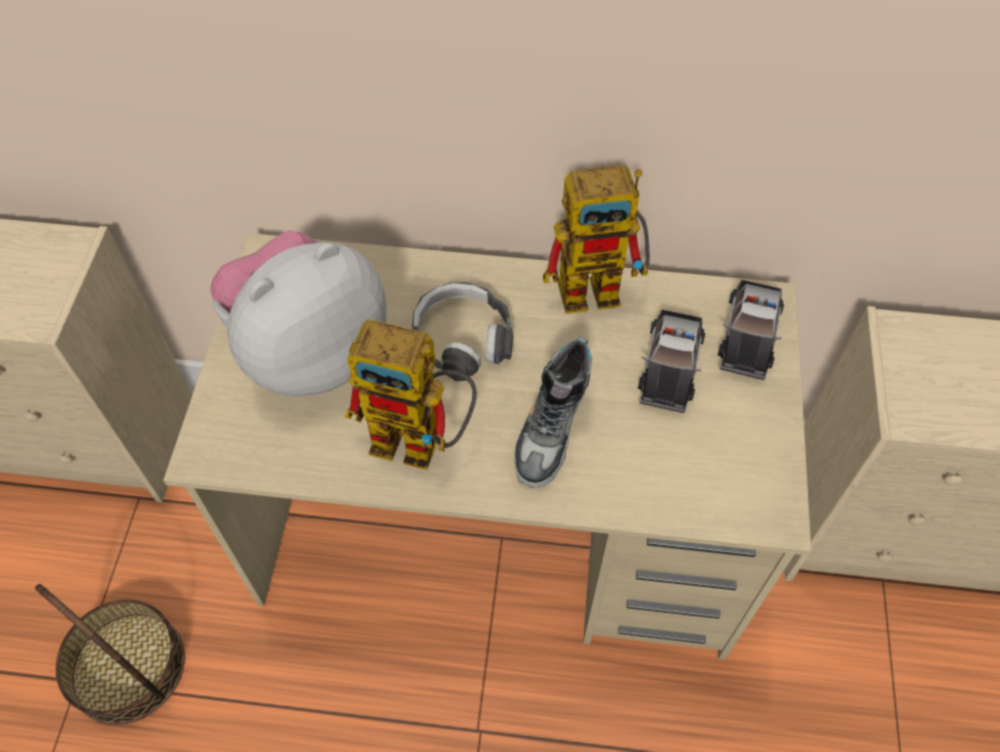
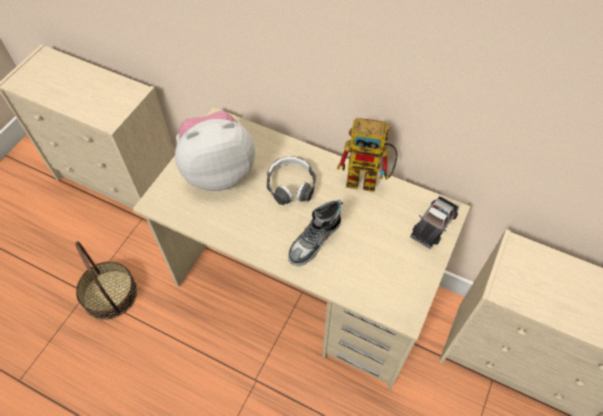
camera: 20 degrees right, 0 degrees up
toy robot [345,319,477,470] -> none
toy car [638,310,705,413] -> none

